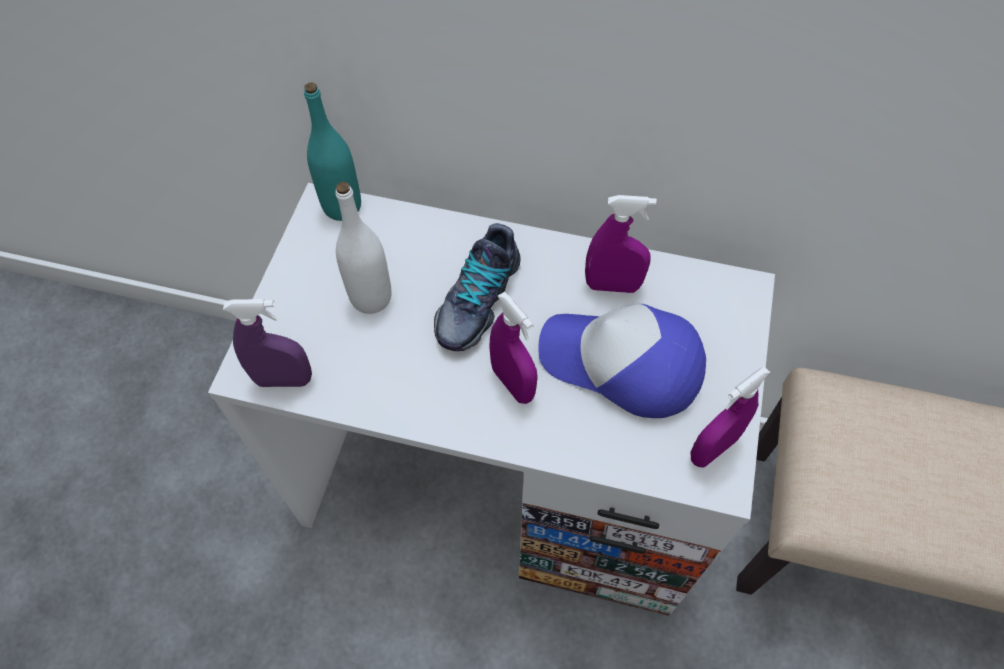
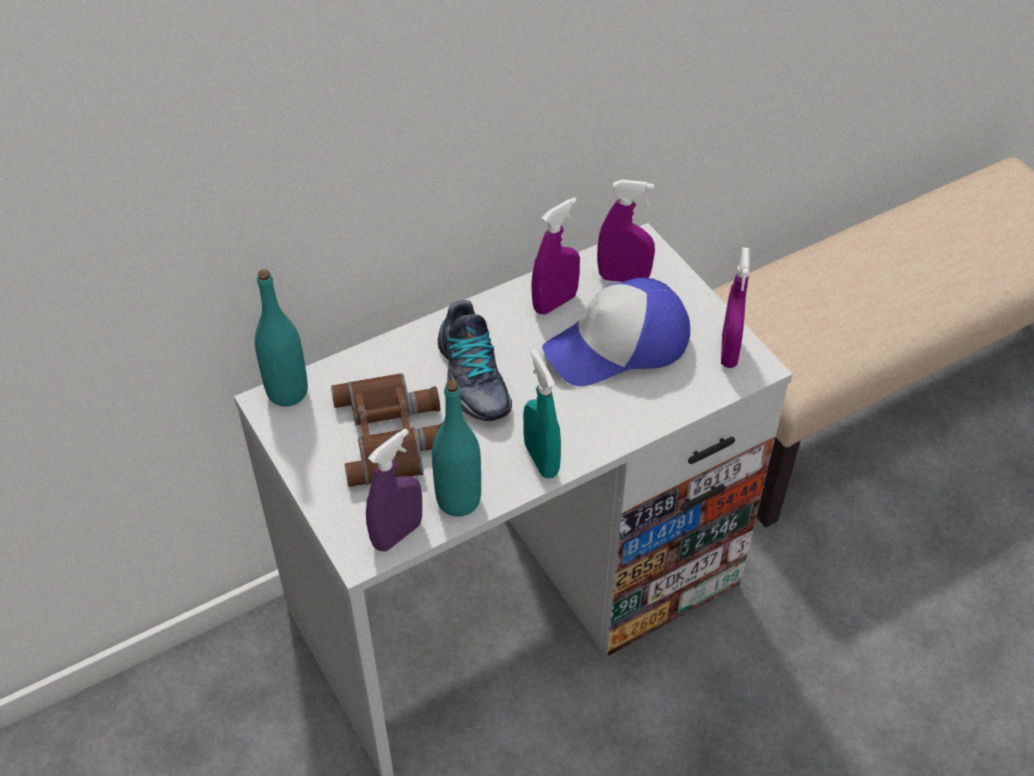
camera: 45 degrees left, 10 degrees down
white bottle [335,182,392,314] -> brown binoculars [331,373,443,487]
purple spray bottle [490,292,538,404] -> purple spray bottle moved to [597,180,655,282]
none -> turquoise bottle [432,380,481,517]
none -> turquoise spray bottle [523,349,561,478]

